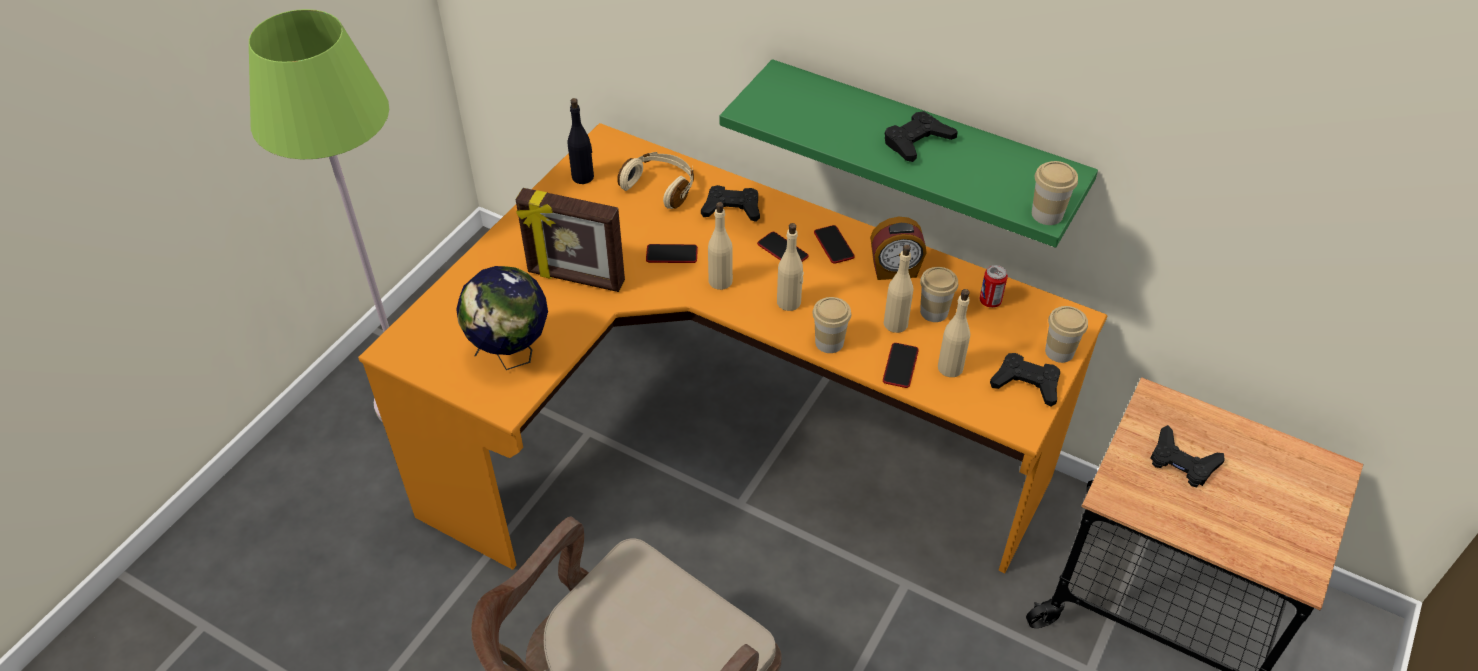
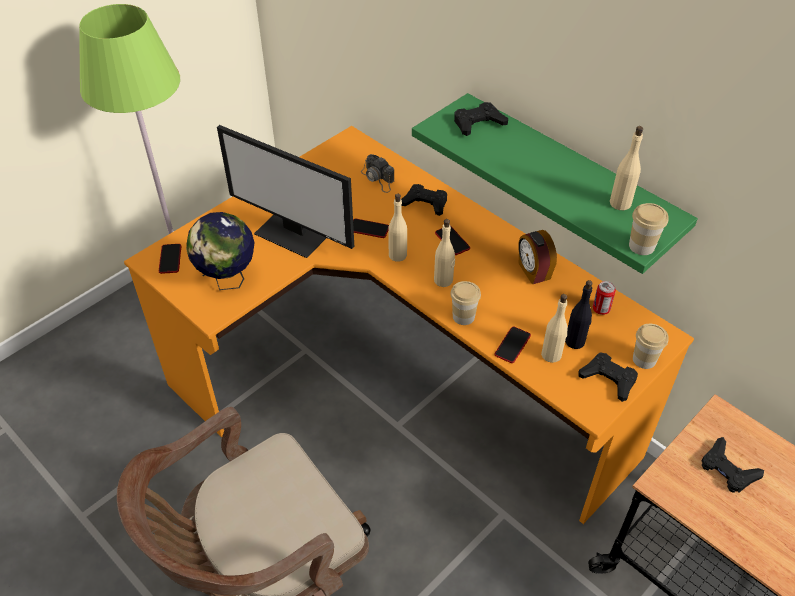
camera: 15 degrees right, 0 degrees up
picture frame [515,188,625,292] -> monitor [217,125,354,258]
black bottle [568,98,594,184] -> black bottle moved to [565,280,593,349]
beige headphones [617,152,694,209] -> camera [361,154,394,193]
phone [814,225,855,264] -> phone moved to [159,244,181,274]
alarm clock [870,217,927,280] -> alarm clock turned 60 degrees clockwise [518,230,557,285]
beige bottle [883,245,913,333] -> beige bottle moved to [610,126,643,210]
black game controller [885,111,958,162] -> black game controller moved to [454,102,508,136]
cup [920,267,958,322] -> none

